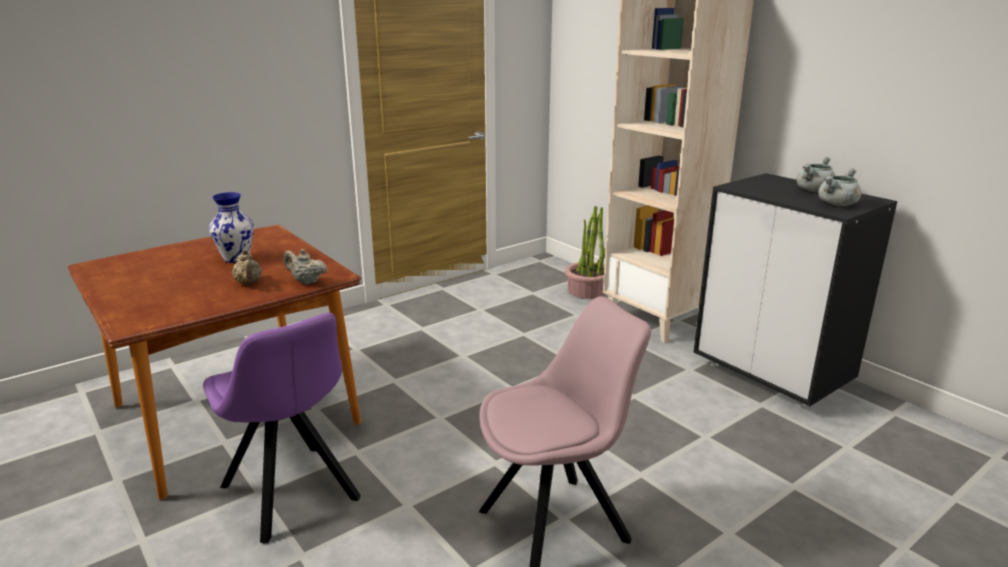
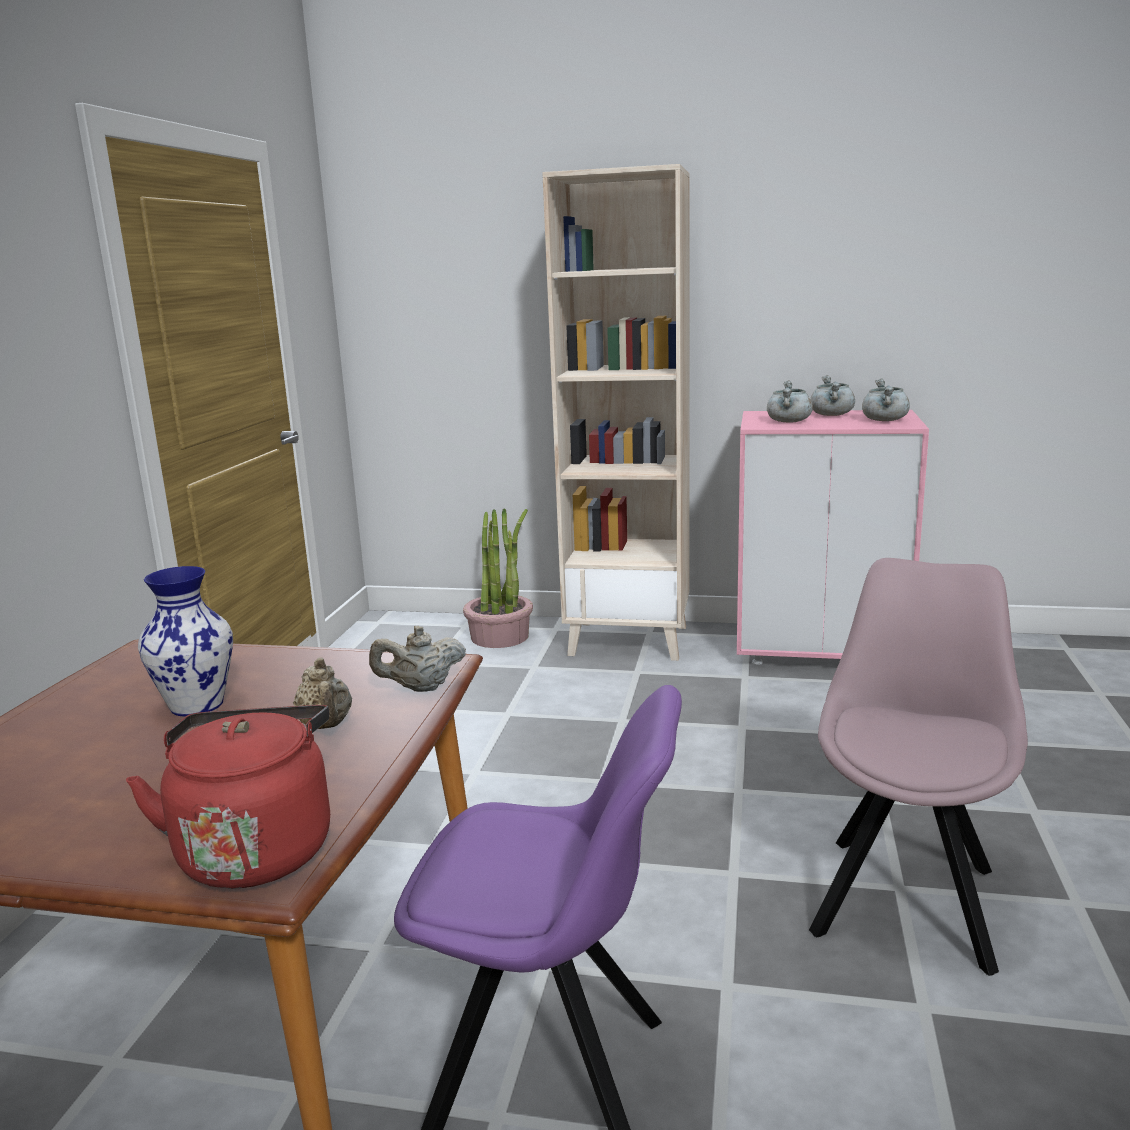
camera: 40 degrees left, 5 degrees down
beige teapot [232,250,262,284] -> beige teapot turned 45 degrees clockwise [293,657,352,729]
black cabinet [694,173,897,408] -> pink cabinet [737,410,929,665]
none -> red kettle [126,705,330,889]
none -> grey cooking pot [767,380,813,422]

